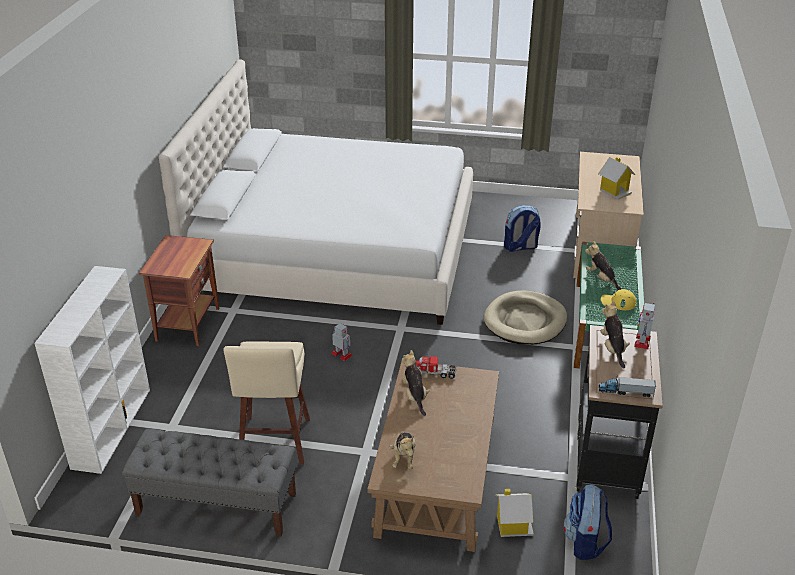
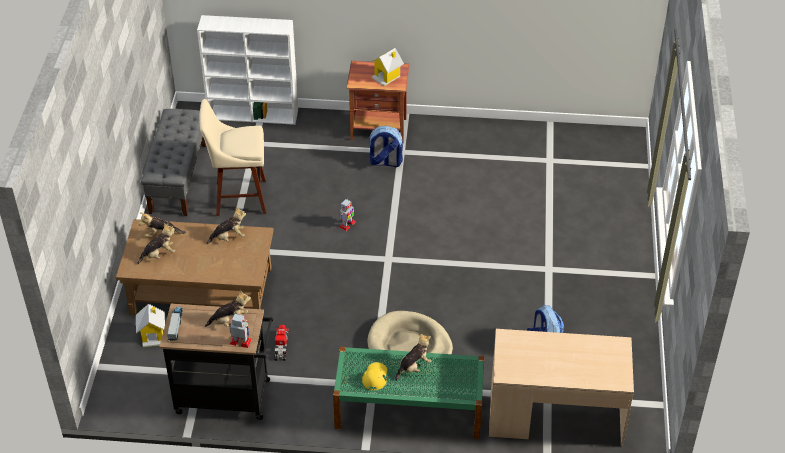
camera: 85 degrees right, 10 degrees up
white bed [159,59,473,325] -> none
toy truck [416,353,457,379] -> toy truck moved to [274,325,289,361]
backpack [563,484,612,560] -> backpack moved to [368,126,403,167]
toy house [598,157,635,200] -> toy house moved to [371,48,404,86]
none -> plush toy [137,223,175,264]

